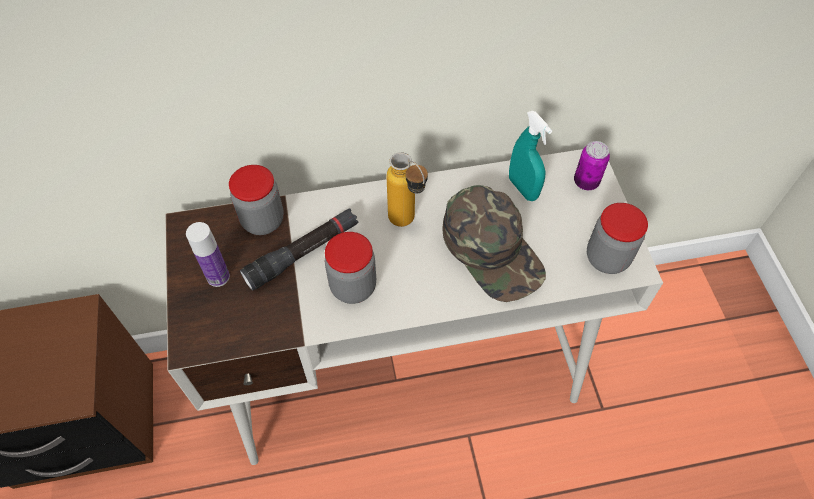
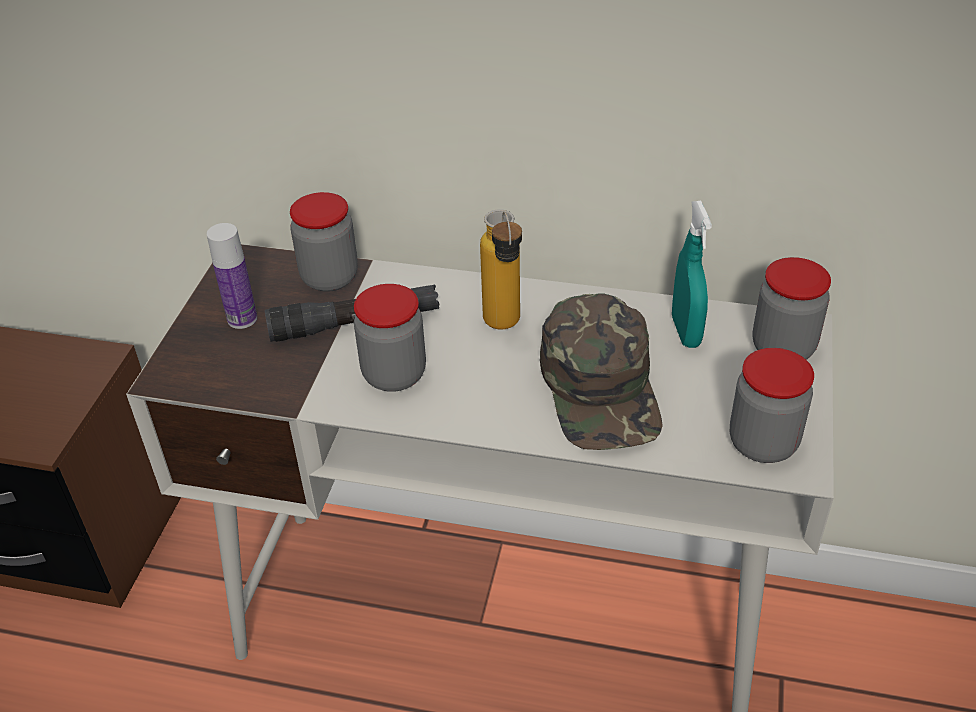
camera: 25 degrees right, 15 degrees down
can [574,141,610,190] -> jar [752,257,831,360]

